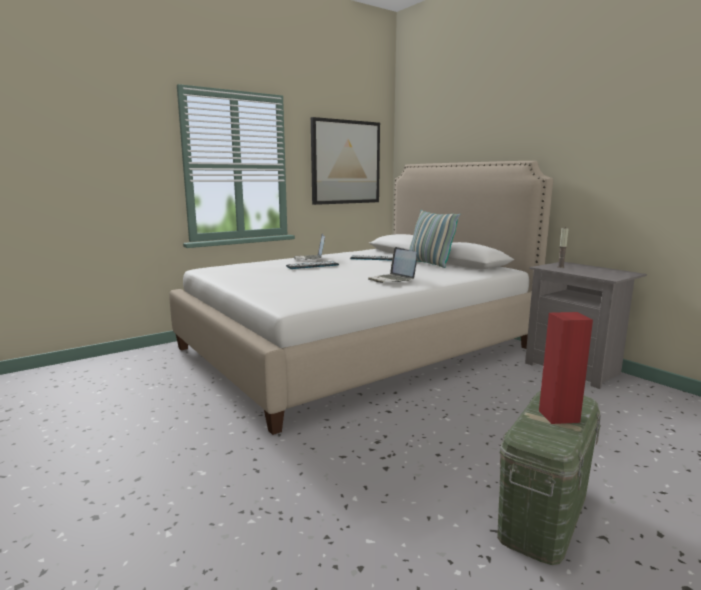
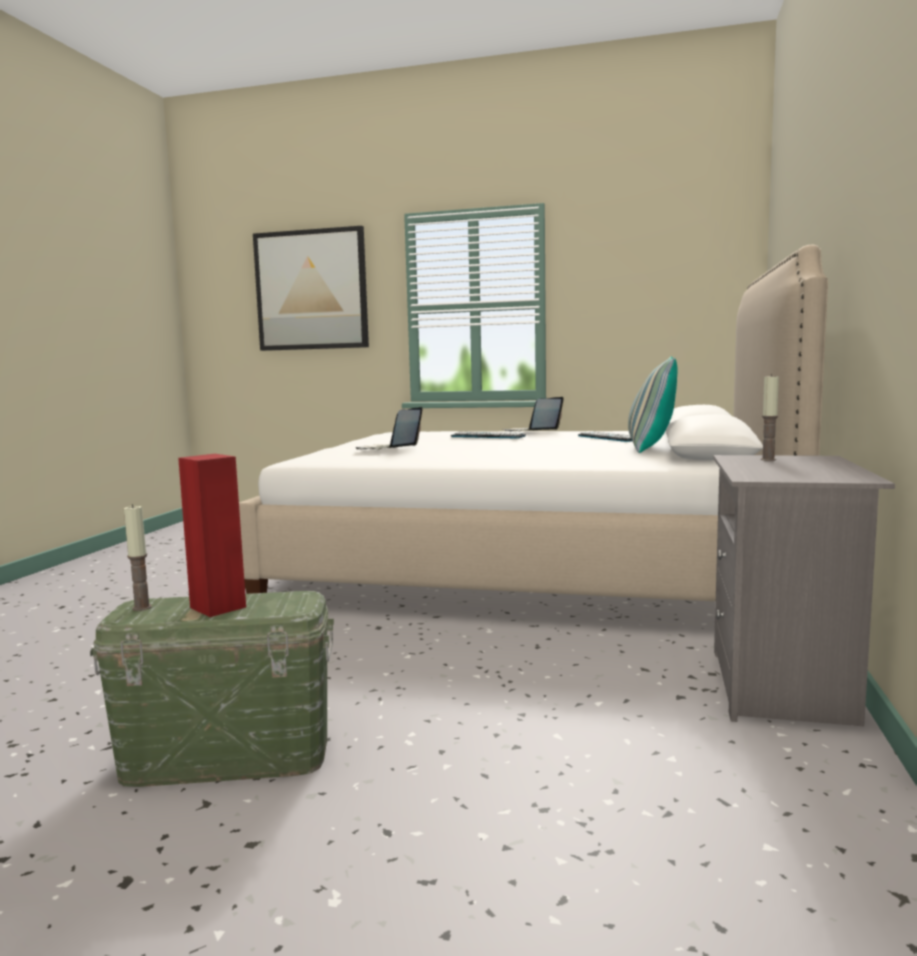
camera: 50 degrees right, 5 degrees down
picture [311,117,380,205] -> picture moved to [253,226,369,351]
laptop [368,247,417,283] -> laptop moved to [356,407,422,450]
none -> candle [124,504,152,611]

